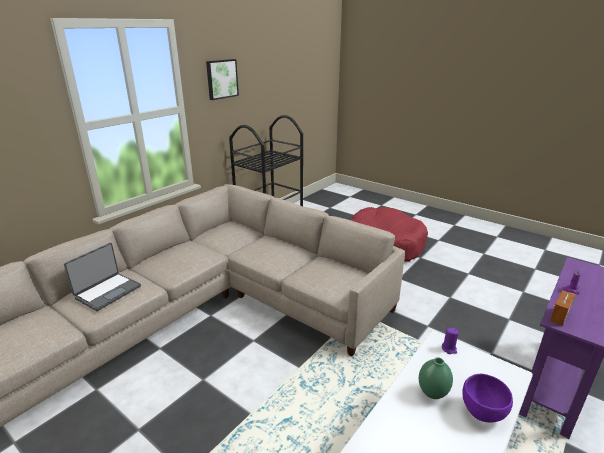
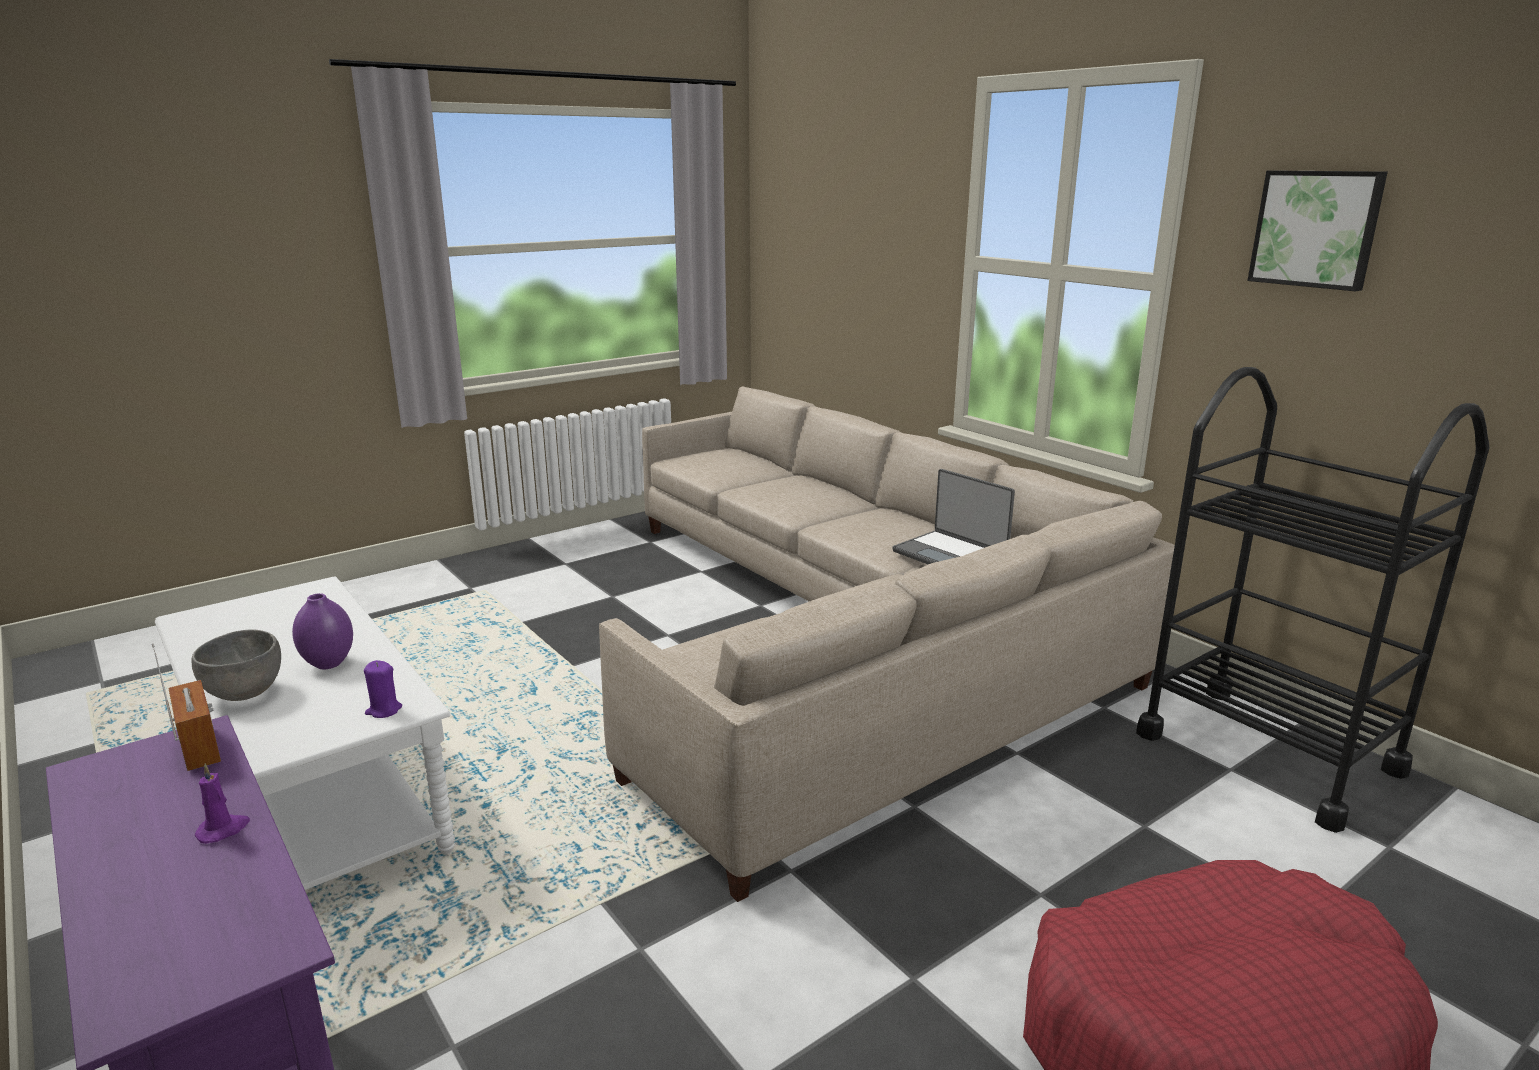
camera: 105 degrees right, 5 degrees down
laptop [64,243,141,311] -> laptop moved to [892,469,1015,564]
green vase [419,357,453,399] -> purple vase [292,593,353,669]
purple bowl [462,374,513,422] -> grey bowl [191,629,281,701]

